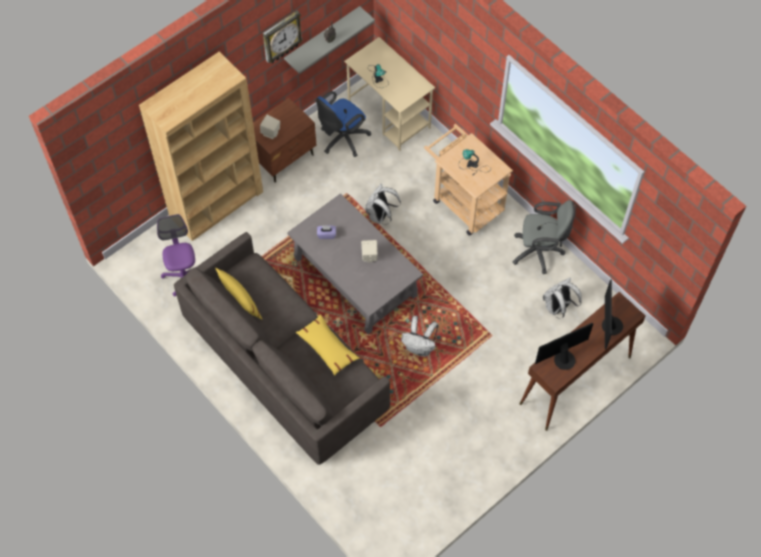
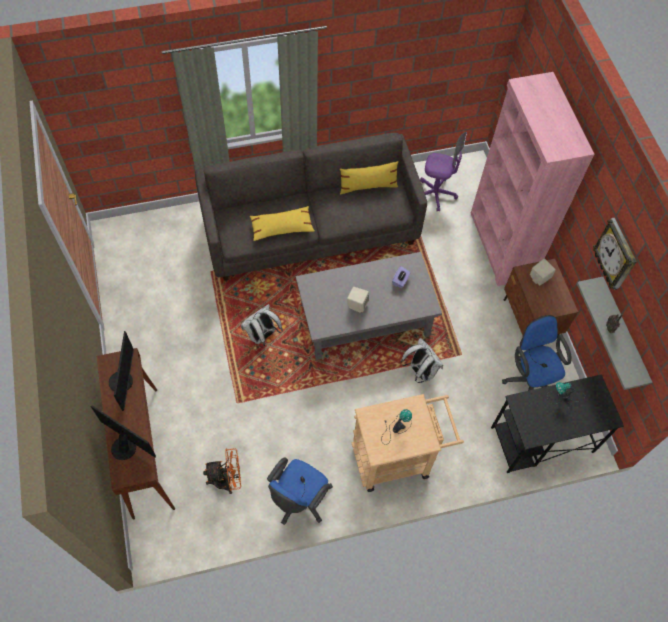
camera: 115 degrees right, 0 degrees up
brown bookcase [139,52,263,241] -> pink bookcase [471,72,594,286]
beige desk [344,37,435,151] -> black desk [491,374,624,473]
grey office chair [513,200,575,274] -> blue office chair [267,457,333,525]
white backpack [543,277,582,319] -> orange fan [203,448,241,494]

